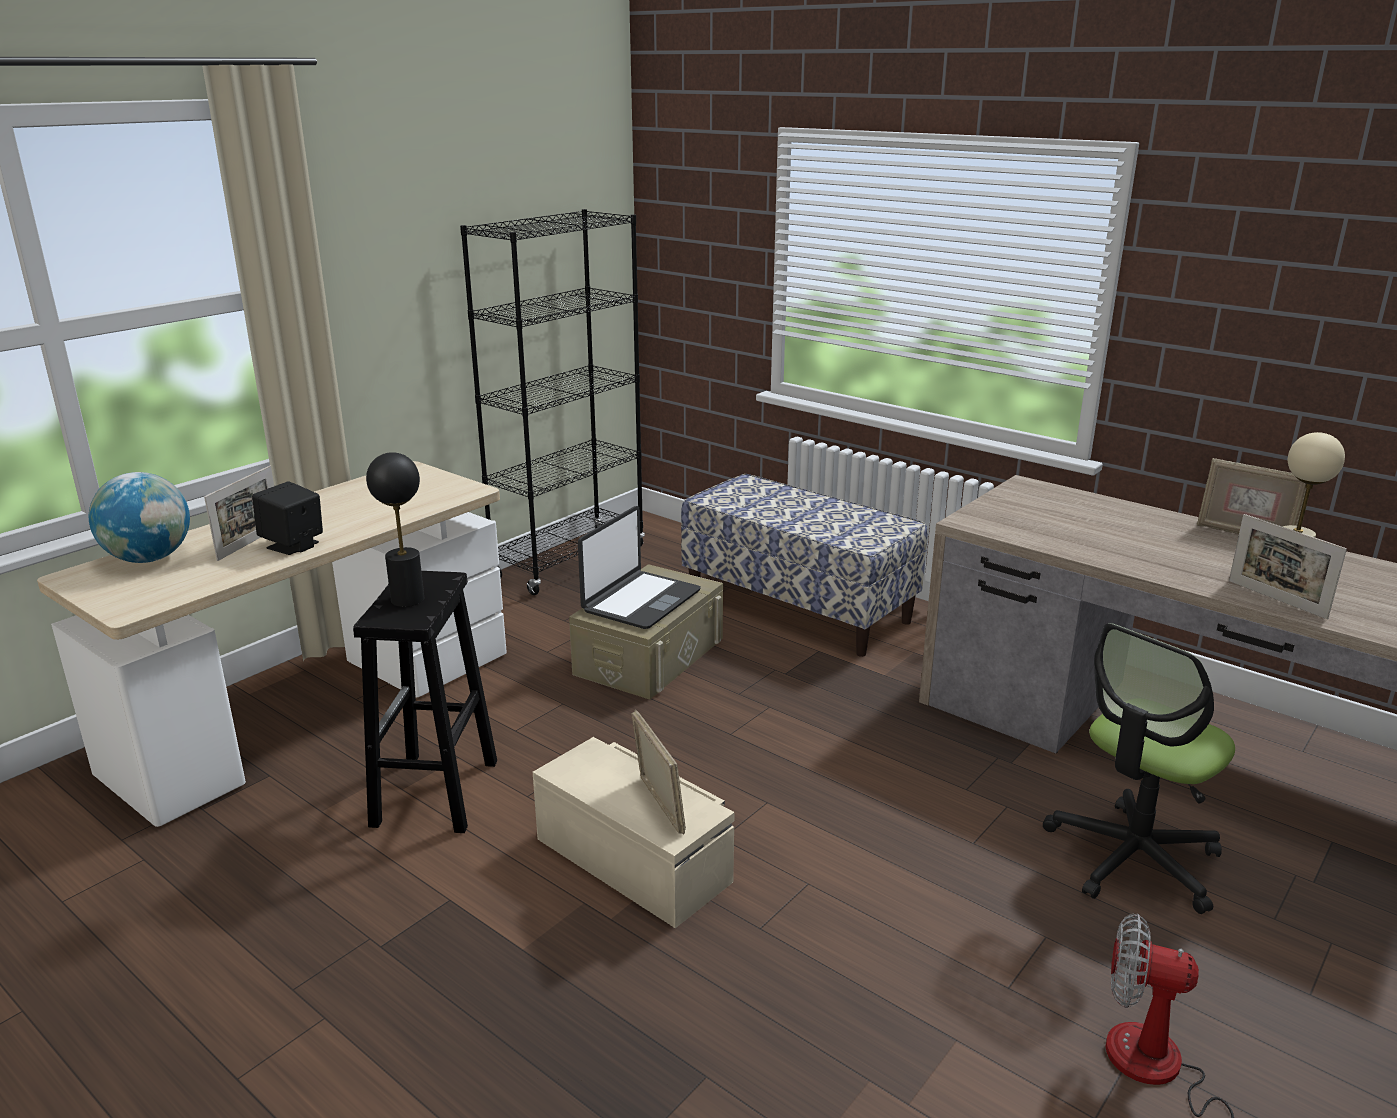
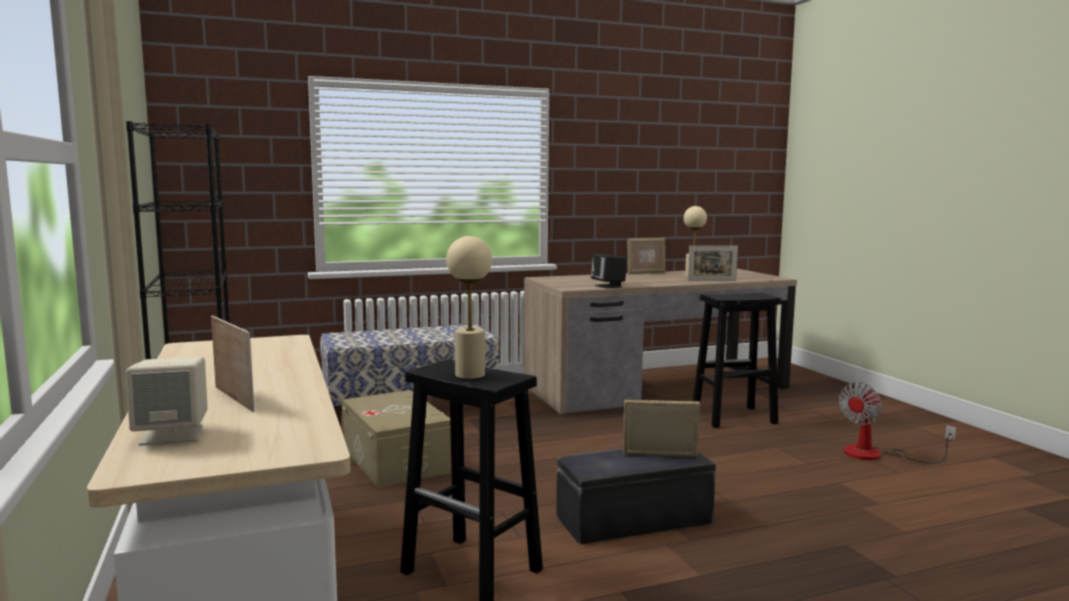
camera: 60 degrees left, 15 degrees down
globe [89,472,190,563] -> beige speaker [126,357,208,446]
black speaker [252,481,323,555] -> black speaker moved to [591,254,627,288]
black table lamp [366,452,424,607] -> beige table lamp [446,236,492,379]
beige storage box [533,737,735,928] -> black storage box [556,448,716,545]
laptop [578,506,701,629] -> none
office chair [1043,623,1235,914] -> black stool [693,292,782,428]

